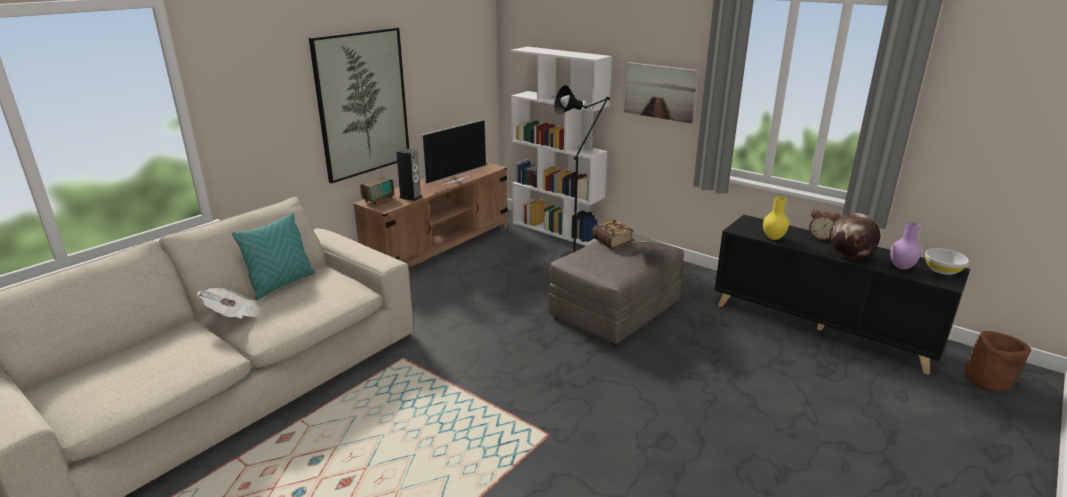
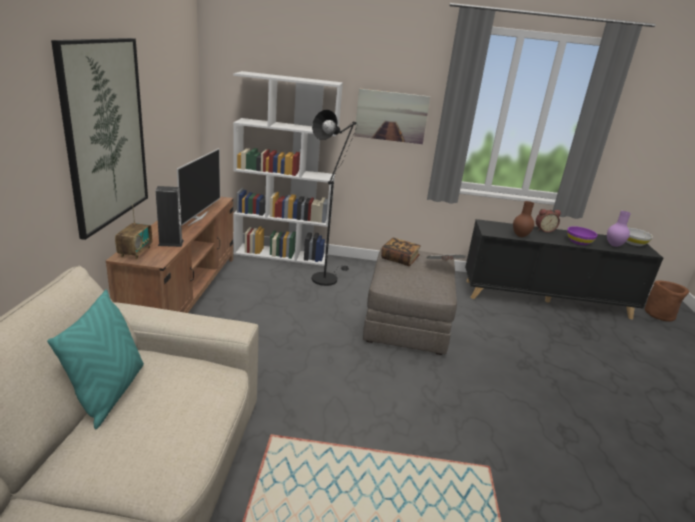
camera: 35 degrees left, 0 degrees up
newspaper [197,288,262,318] -> none
yellow vase [763,196,789,240] -> brown vase [513,201,534,237]
globe [830,213,880,259] -> purple bowl [567,226,597,245]

